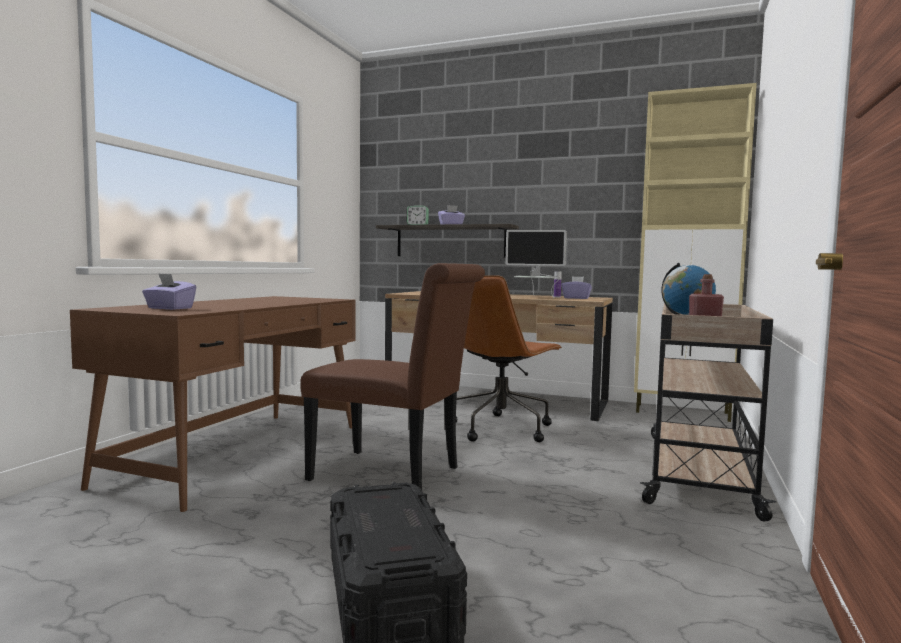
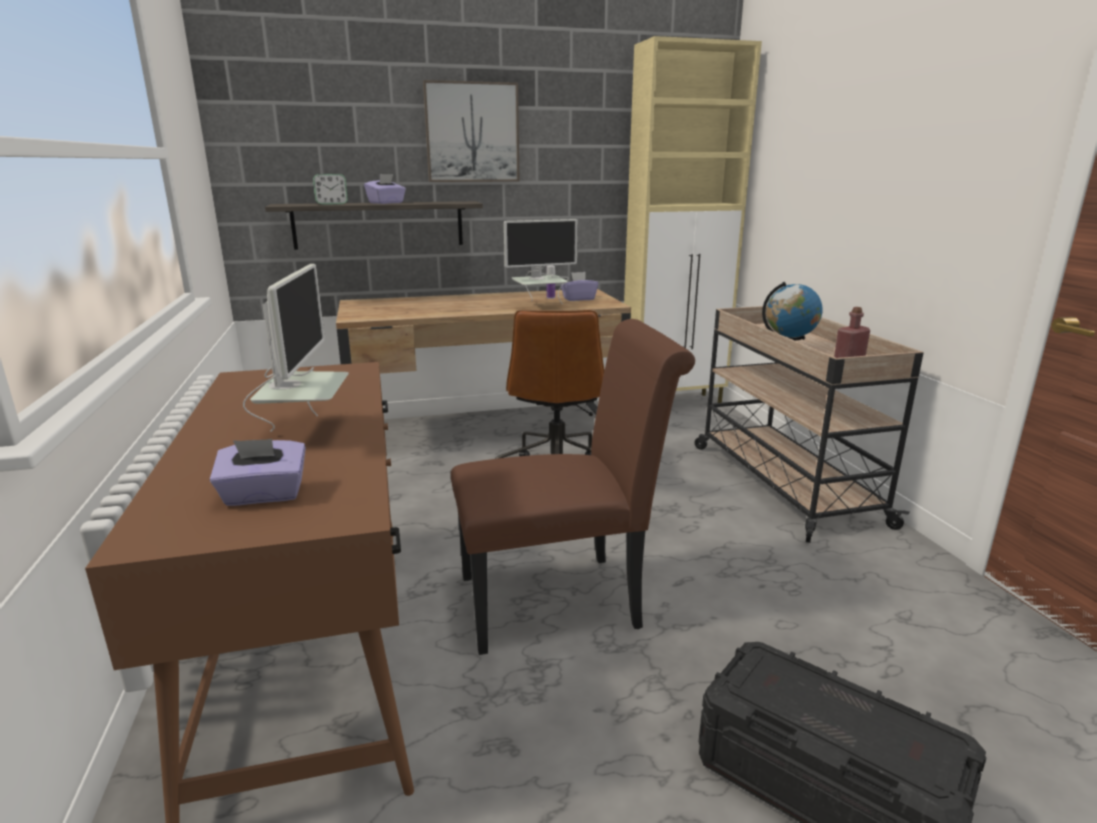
camera: 35 degrees left, 15 degrees up
none -> monitor [243,264,349,432]
none -> picture [423,80,520,182]

